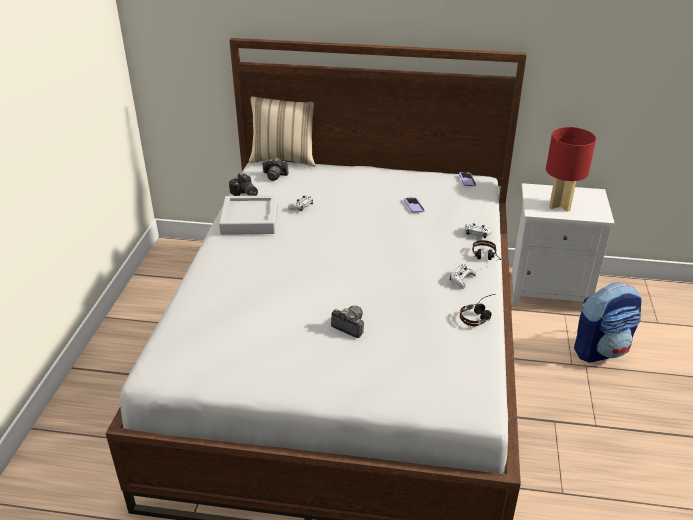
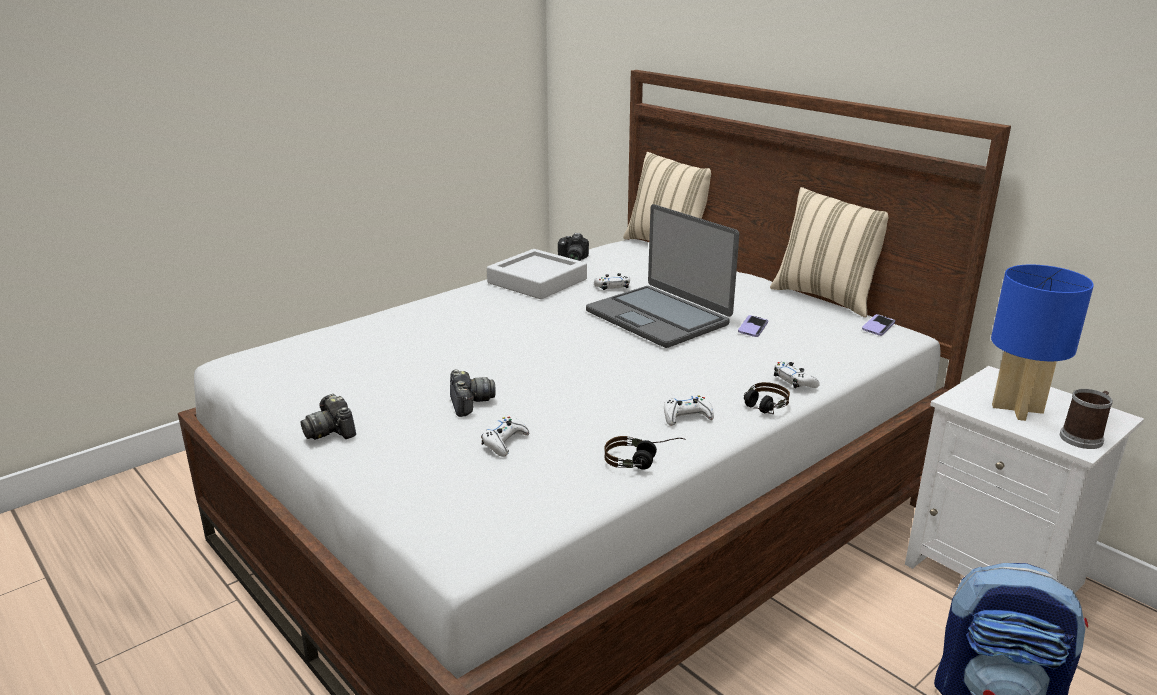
camera: 40 degrees right, 10 degrees down
camera [262,158,289,181] -> camera moved to [301,394,356,440]
red table lamp [546,127,596,212] -> blue table lamp [991,265,1094,421]
none -> white game controller [481,417,529,457]
none -> laptop [586,204,739,348]
none -> beige pillow [770,187,888,318]
none -> mug [1060,389,1113,449]

